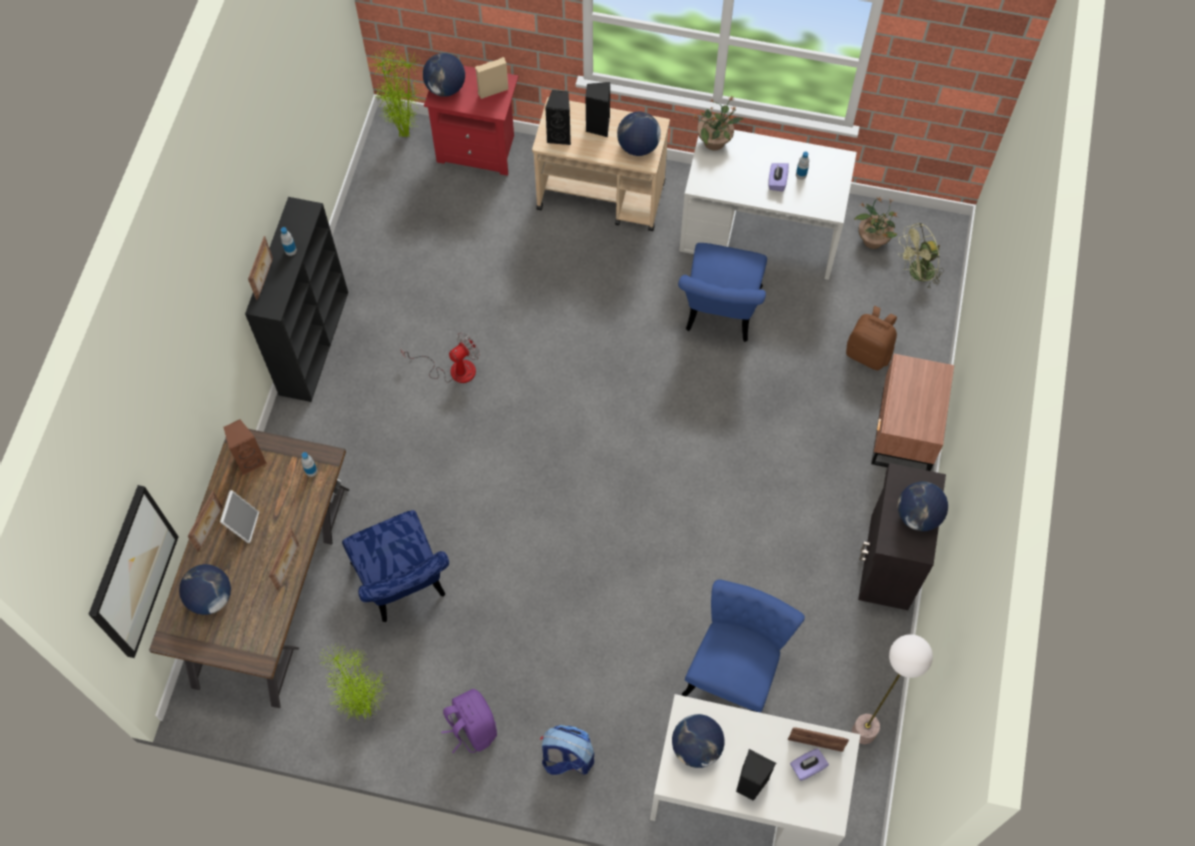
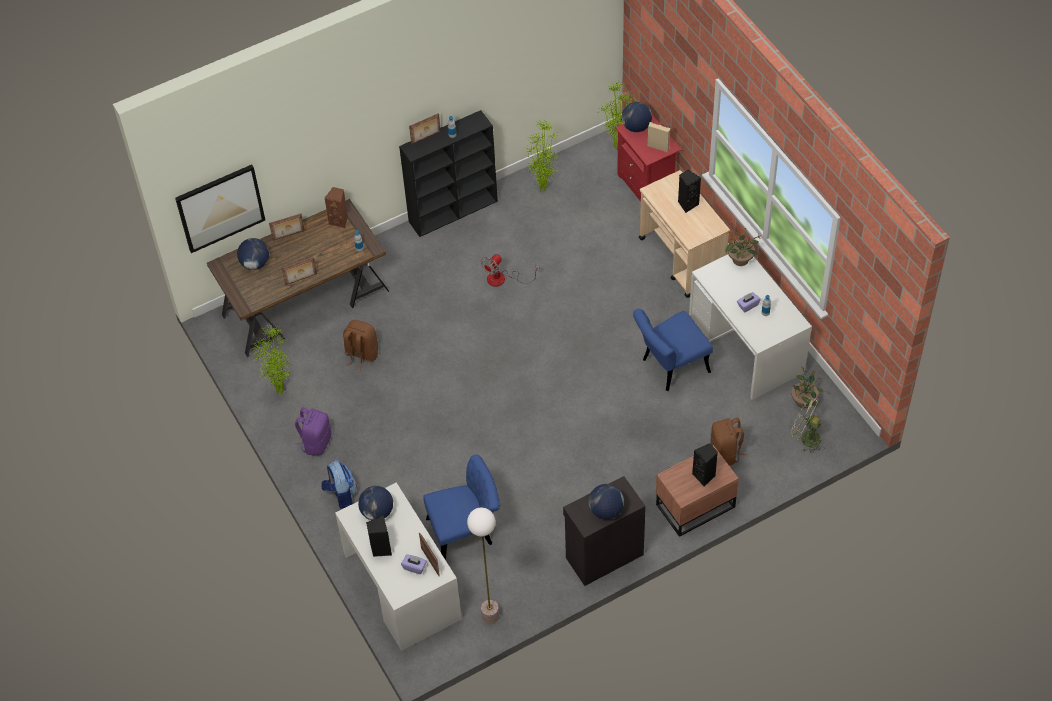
camera: 50 degrees right, 10 degrees down
picture frame [220,490,260,543] -> none
blue chair [342,510,449,622] -> brown backpack [343,320,378,370]
fan [401,333,480,383] -> fan turned 120 degrees clockwise [481,254,540,287]
black speaker [545,90,571,145] -> black speaker moved to [692,443,718,487]
globe [617,112,661,156] -> none
none -> potted plant [525,118,558,193]

